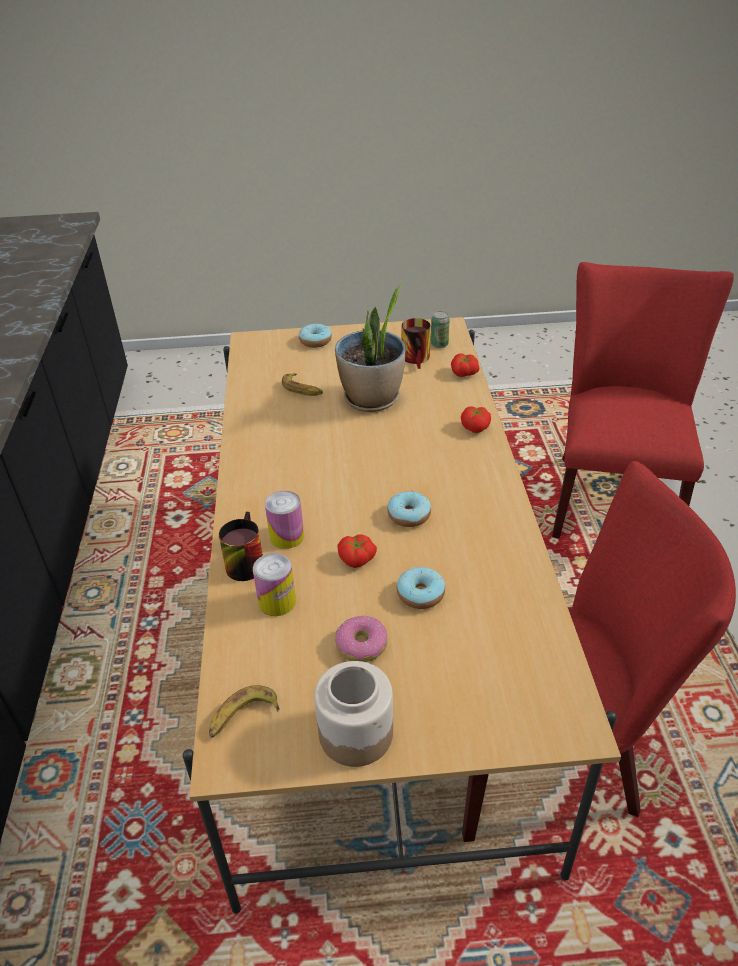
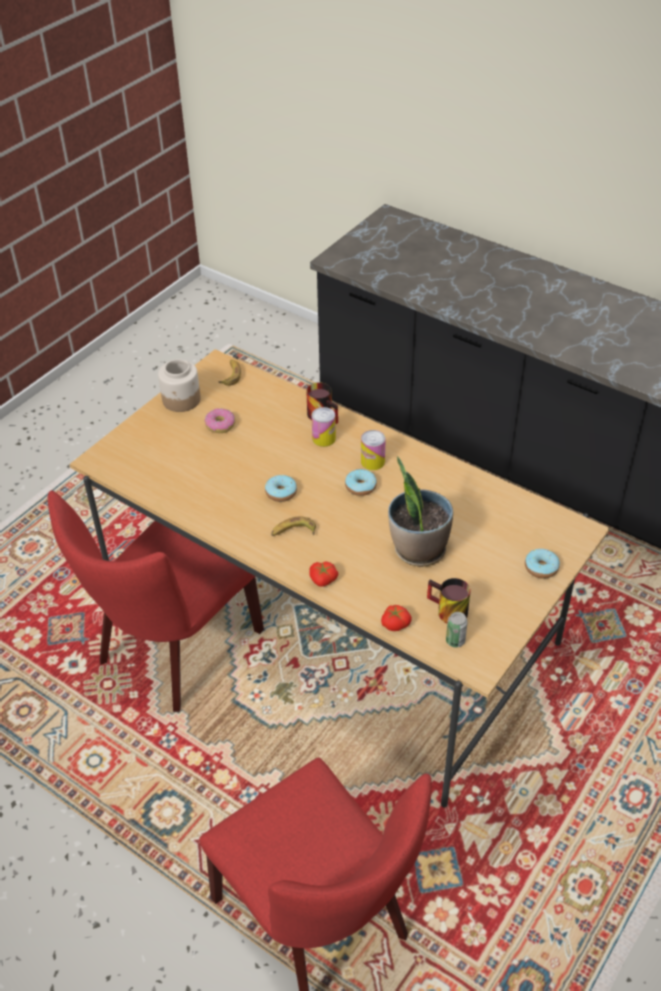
camera: 130 degrees right, 5 degrees up
can [253,553,296,616] -> can moved to [361,430,386,470]
banana [282,373,323,396] -> banana moved to [271,516,316,536]
tomato [337,534,377,568] -> none
donut [397,567,445,609] -> donut moved to [345,469,377,496]

